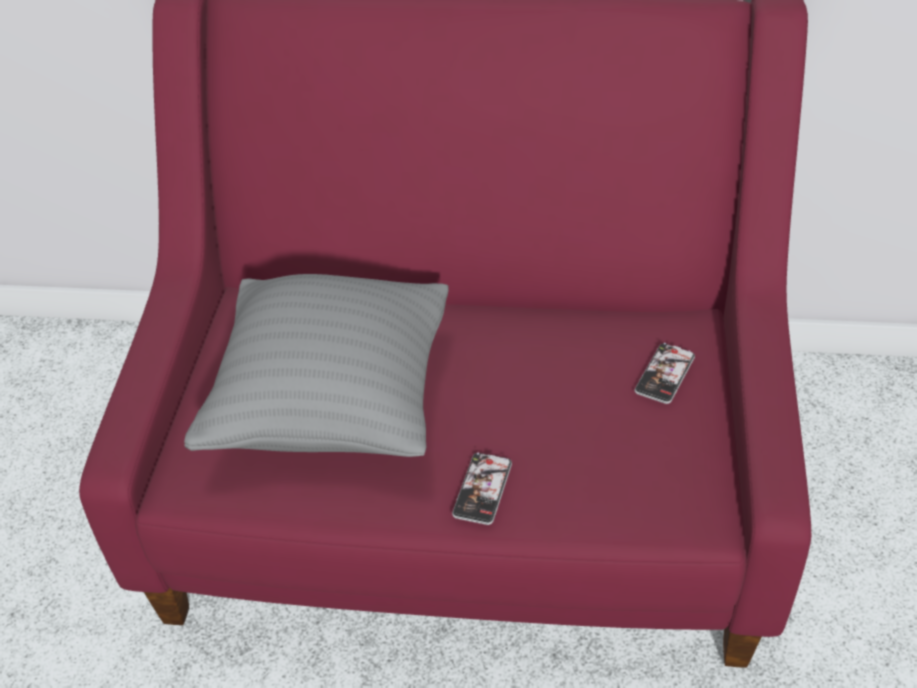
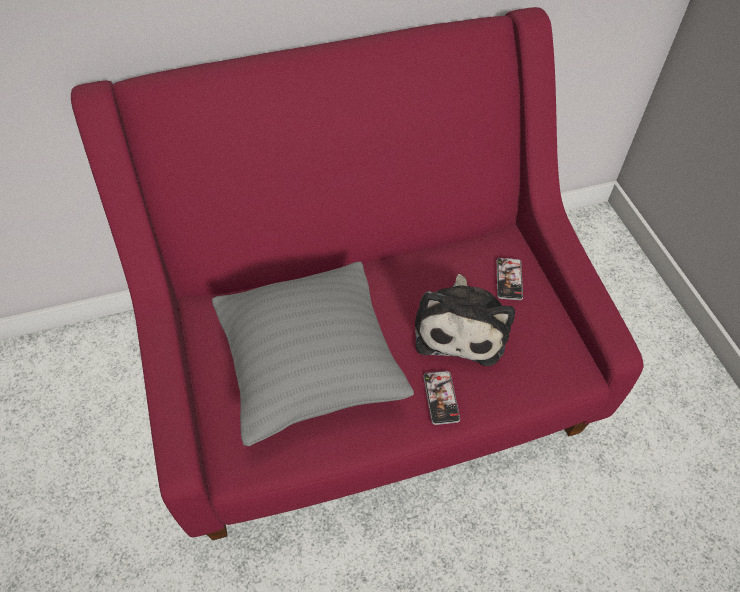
camera: 25 degrees left, 10 degrees up
none -> plush toy [415,274,515,366]

